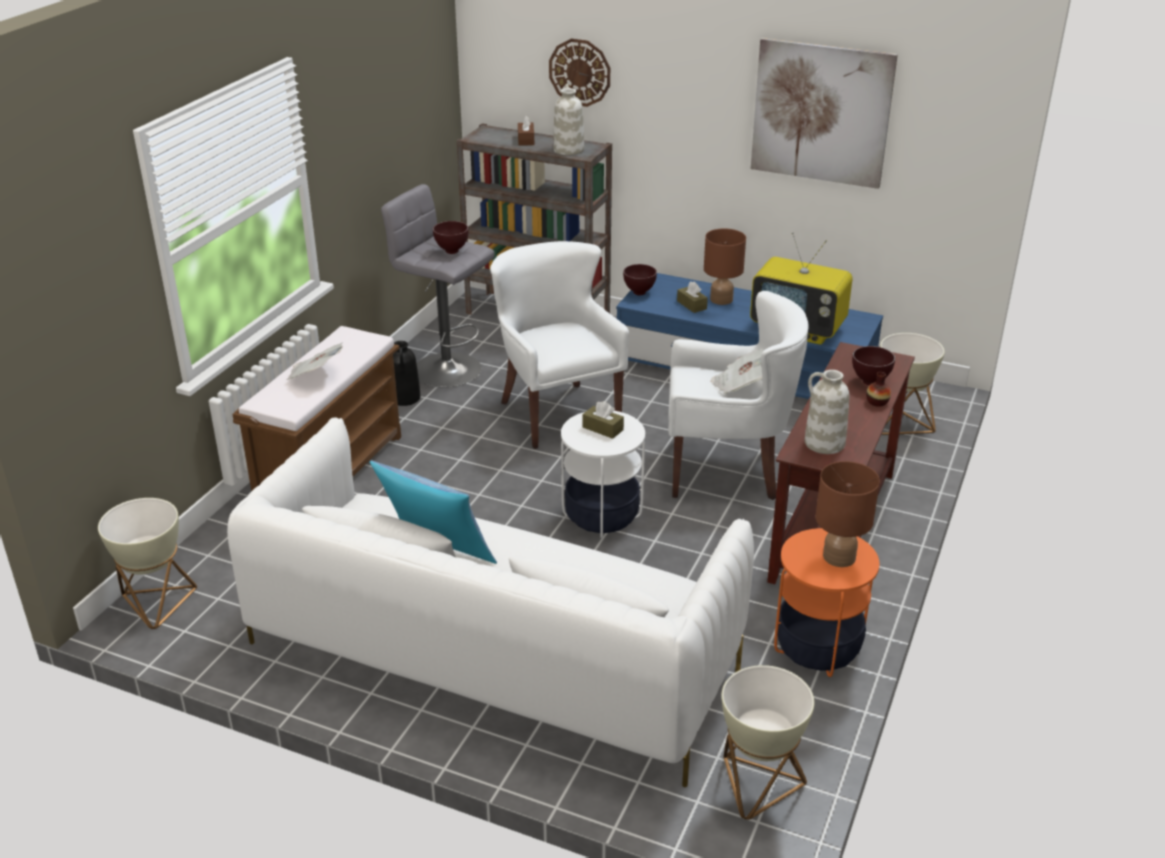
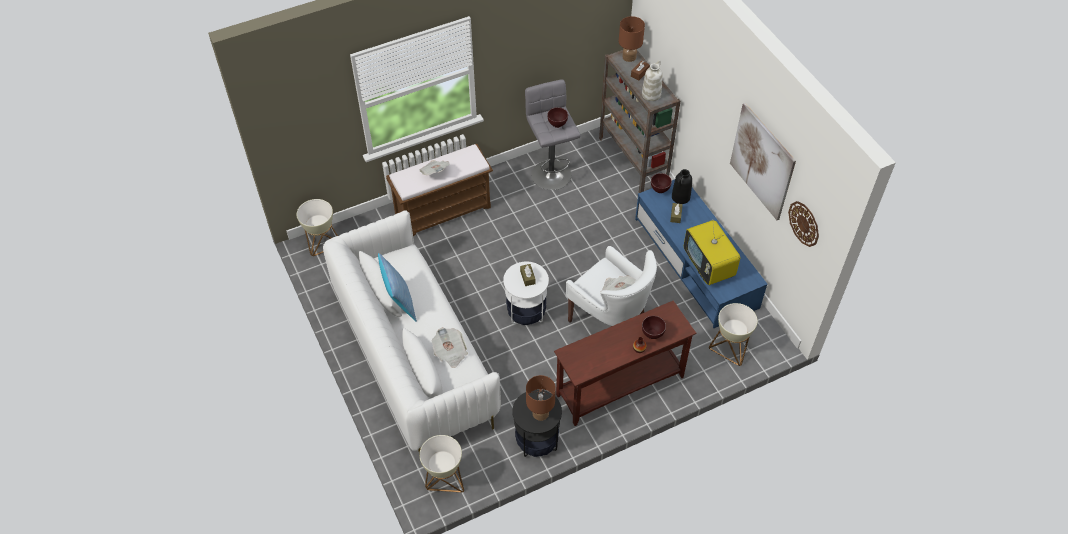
camera: 40 degrees right, 20 degrees up
black vase [393,341,420,406] -> black vase moved to [672,169,692,204]
white armchair [490,241,629,449] -> none
wall clock [549,39,610,107] -> wall clock moved to [788,201,819,247]
brown table lamp [704,228,746,305] -> brown table lamp moved to [619,16,645,62]
orange side table [774,528,880,677] -> black side table [512,390,562,457]
white vase [805,370,849,454] -> none
none -> newspaper [432,327,468,368]

